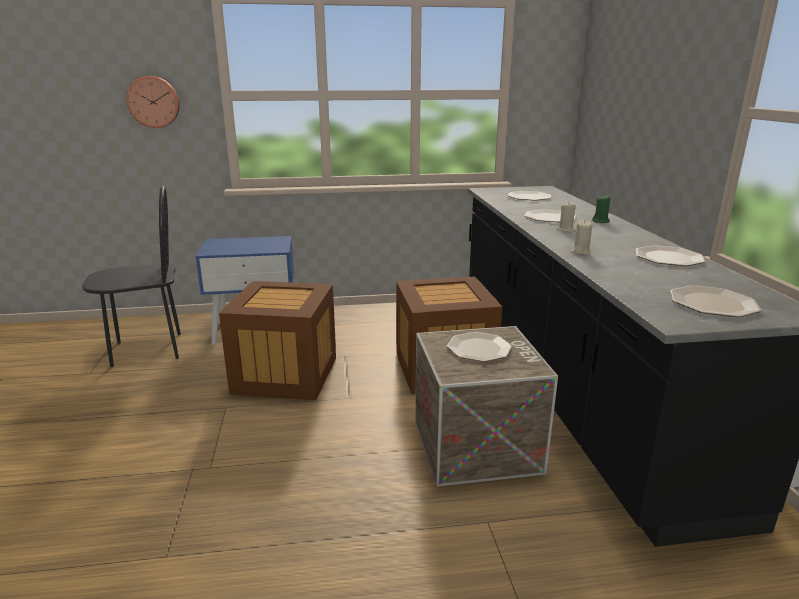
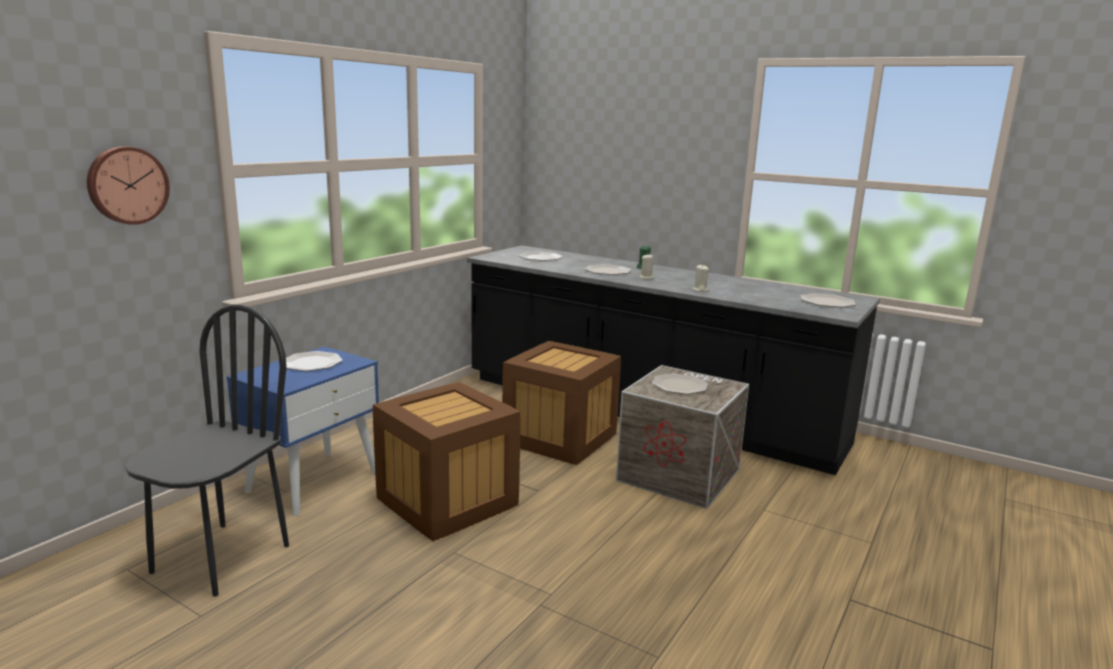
camera: 50 degrees left, 5 degrees down
plate [636,245,705,266] -> plate moved to [286,351,342,371]

